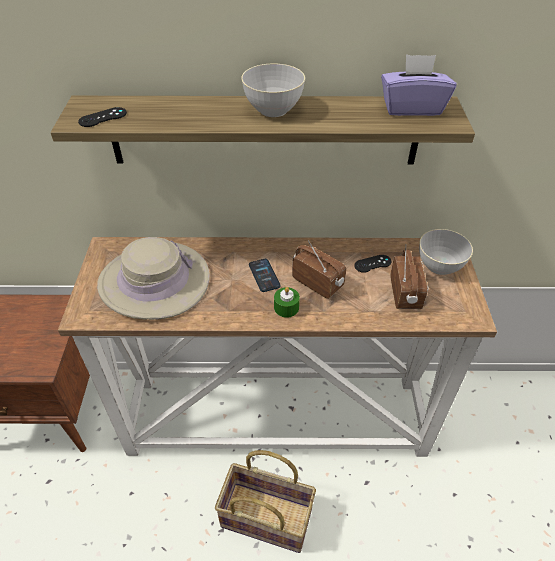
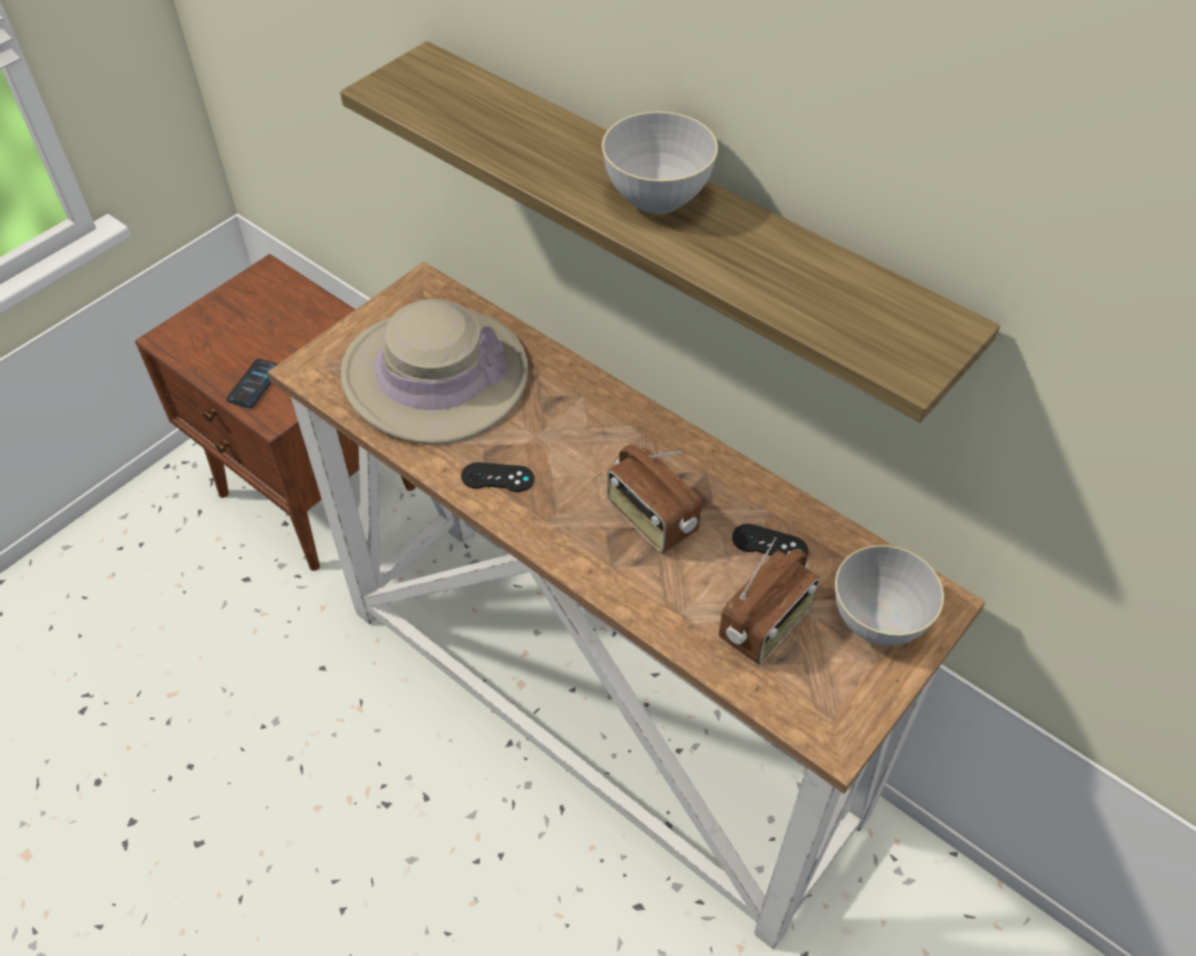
camera: 40 degrees right, 5 degrees up
black game controller [78,107,127,127] -> black game controller moved to [461,462,534,492]
basket [215,450,316,553] -> none
phone [249,259,281,292] -> phone moved to [226,359,278,408]
green candle [274,287,300,318] -> none
radio [292,240,346,299] -> radio turned 150 degrees clockwise [607,445,701,553]
purple tissue box [381,54,457,116] -> none

